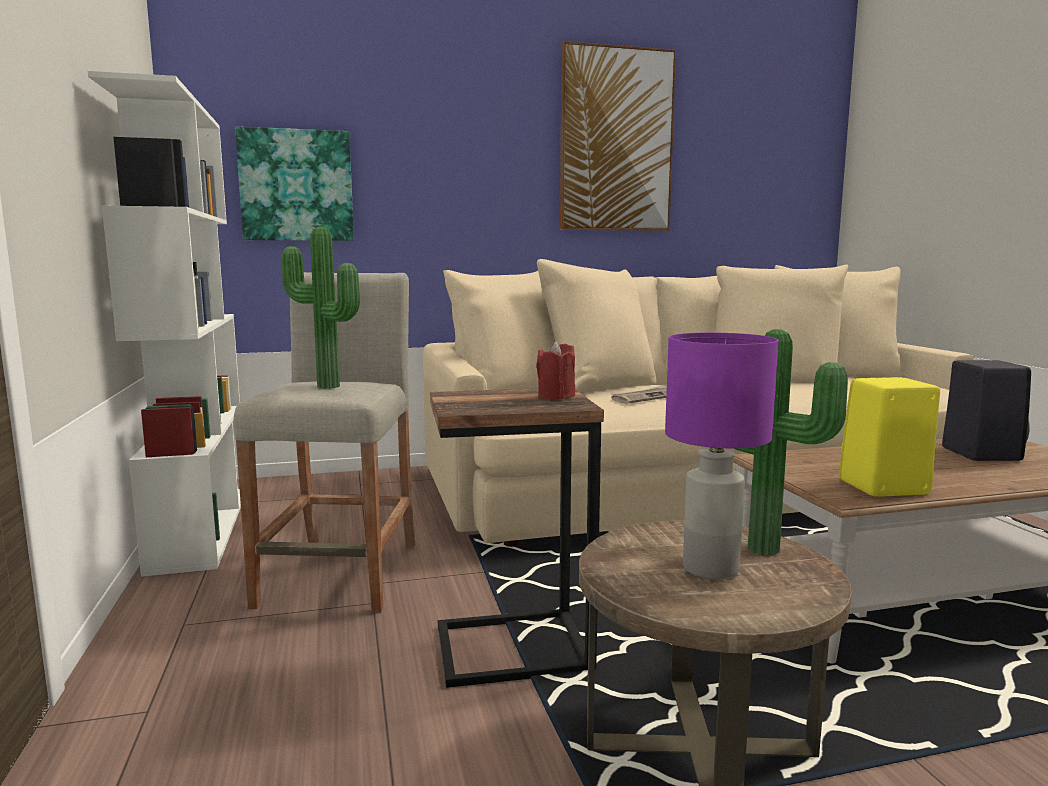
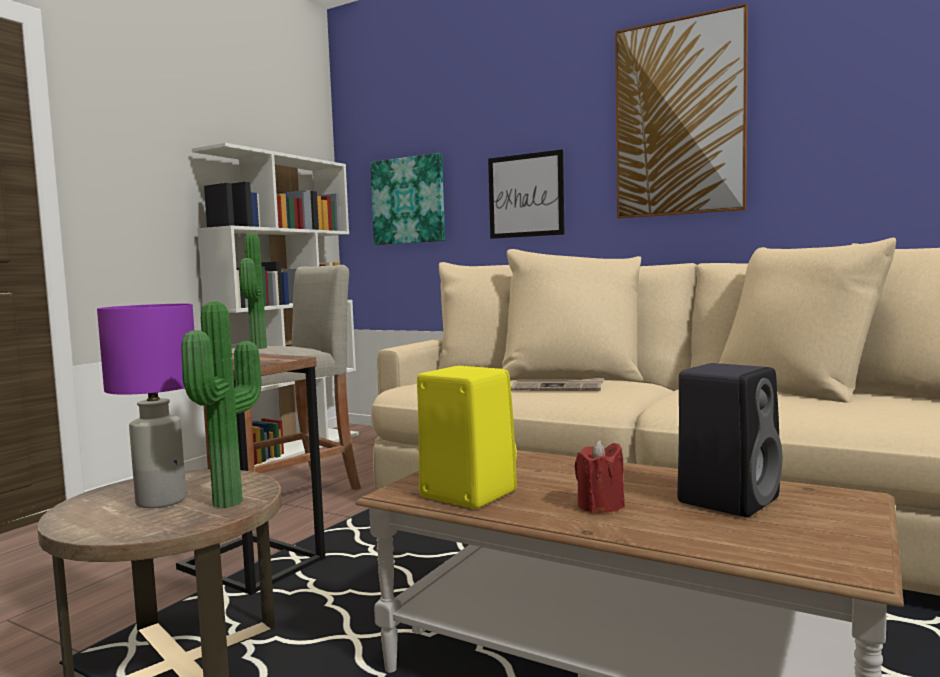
camera: 45 degrees right, 5 degrees down
red candle [536,341,575,399] -> red candle moved to [574,440,625,513]
none -> picture [488,150,565,239]

